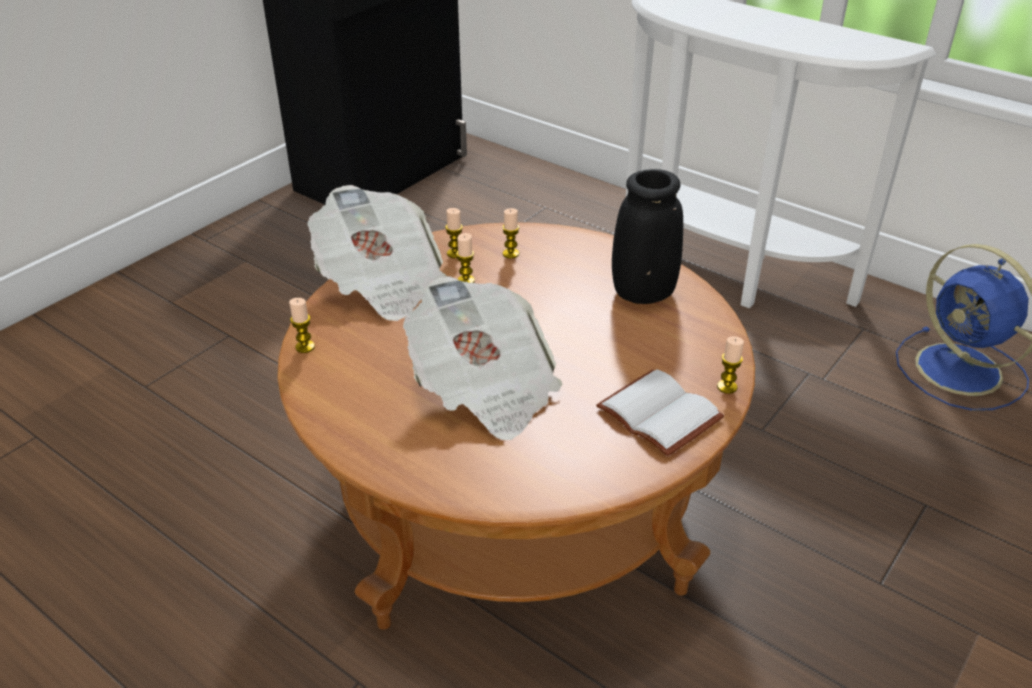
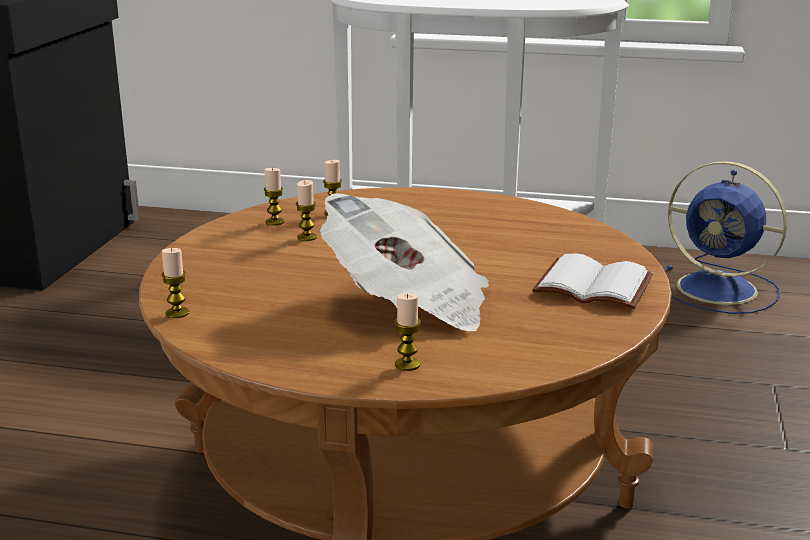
camera: 25 degrees left, 15 degrees down
newspaper [307,185,446,321] -> none
black vase [612,169,683,304] -> none
candle [717,336,744,394] -> candle moved to [394,293,421,371]

